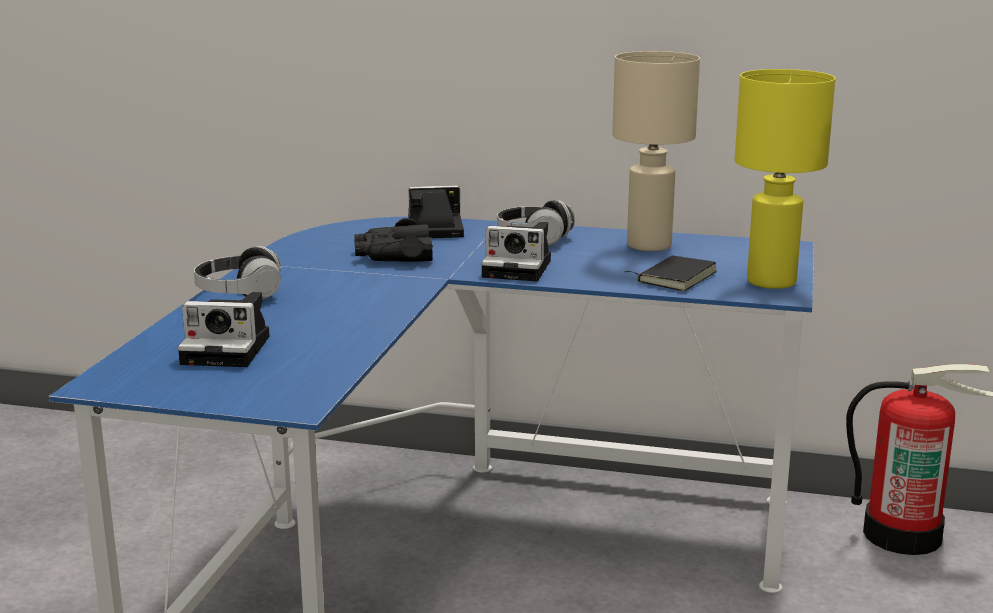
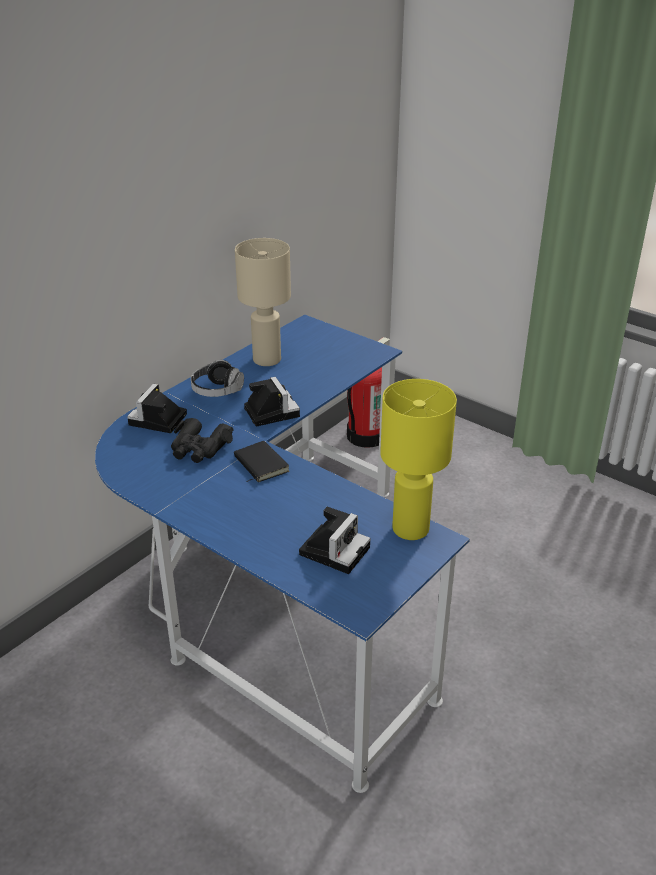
camera: 65 degrees left, 15 degrees up
headphones [194,246,282,300] -> none
camera [481,222,551,281] -> camera turned 60 degrees counterclockwise [244,377,300,426]
black book [625,256,717,291] -> black book moved to [234,441,289,482]
yellow table lamp [735,69,835,289] -> yellow table lamp moved to [380,379,457,540]

